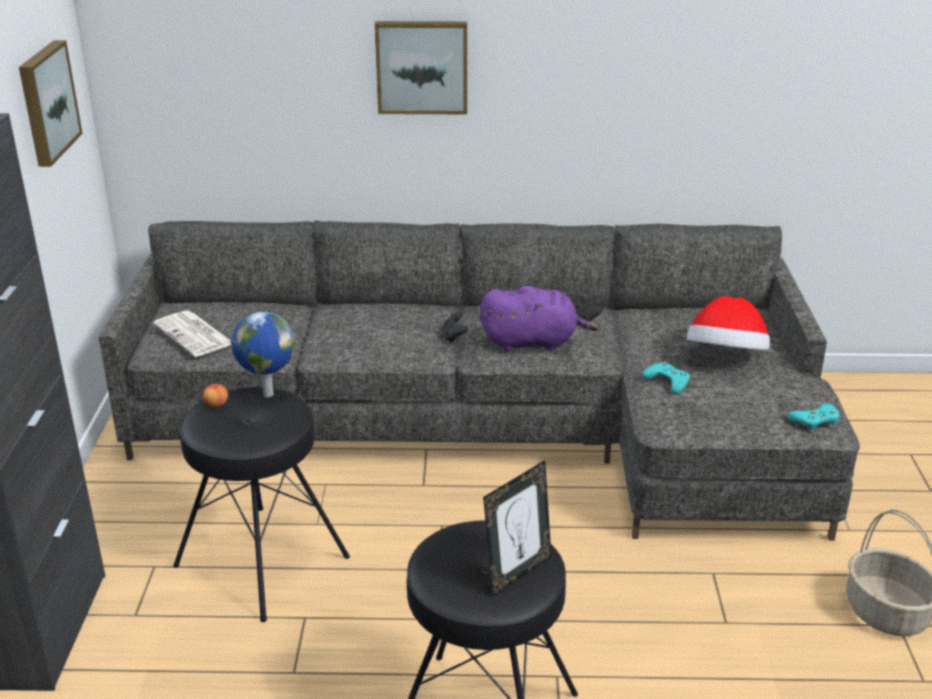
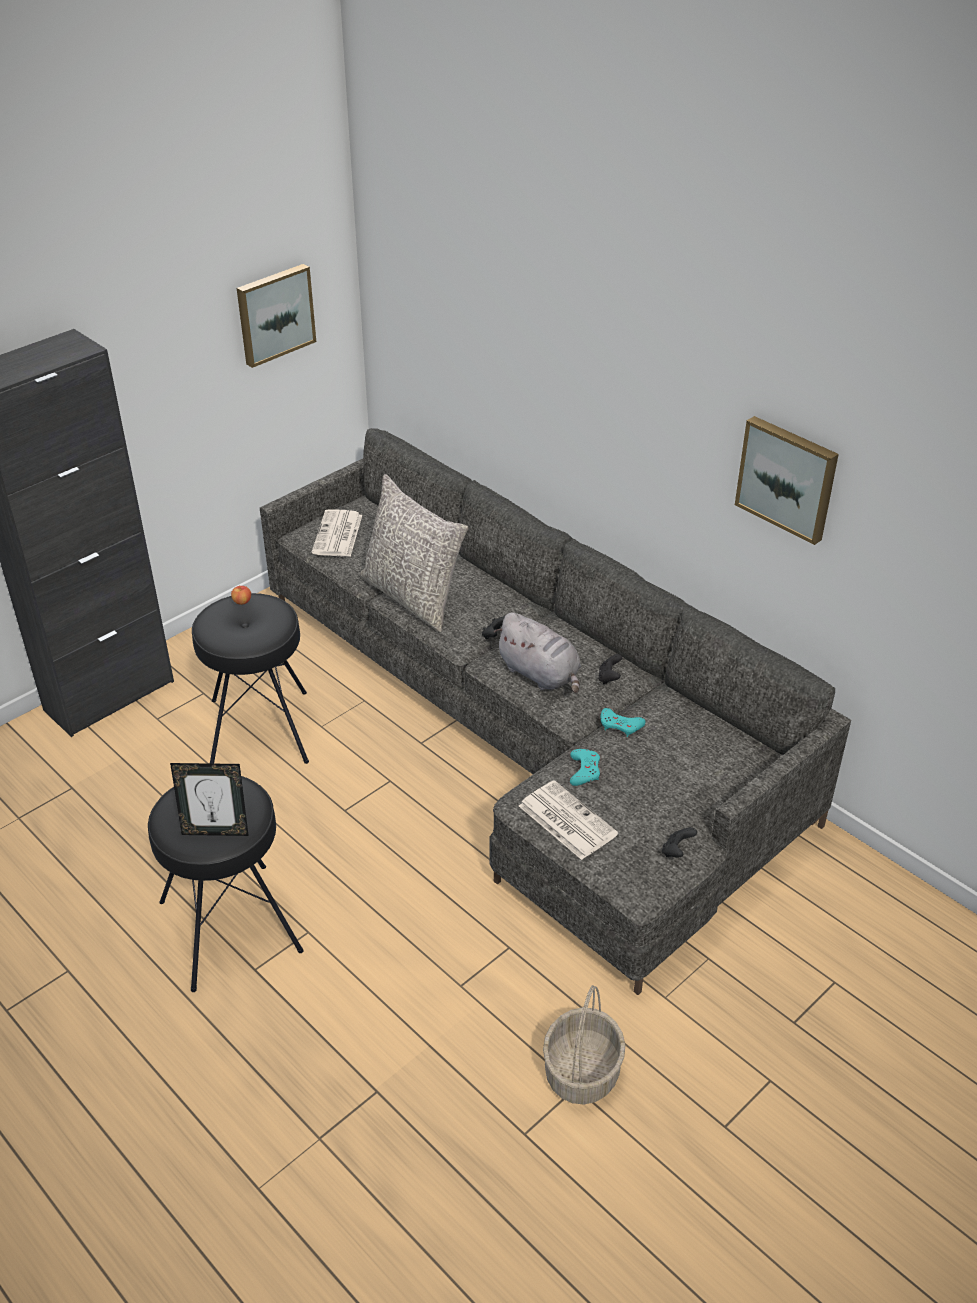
camera: 45 degrees right, 10 degrees up
globe [231,311,295,397] -> none
picture [375,21,467,114] -> picture moved to [735,416,839,545]
purple plush toy [480,286,598,352] -> grey plush toy [494,612,581,693]
hat [686,296,770,350] -> none
turquoise game controller [787,403,839,431] -> turquoise game controller moved to [600,708,645,737]
none -> grey pillow [360,474,468,632]
none -> newspaper [519,780,618,860]
none -> black game controller [662,827,697,858]

